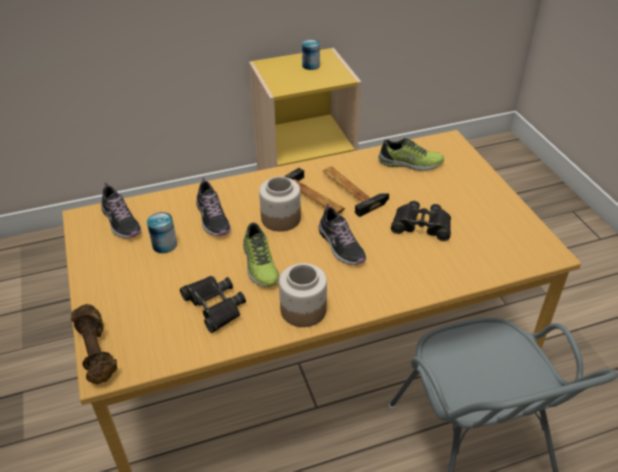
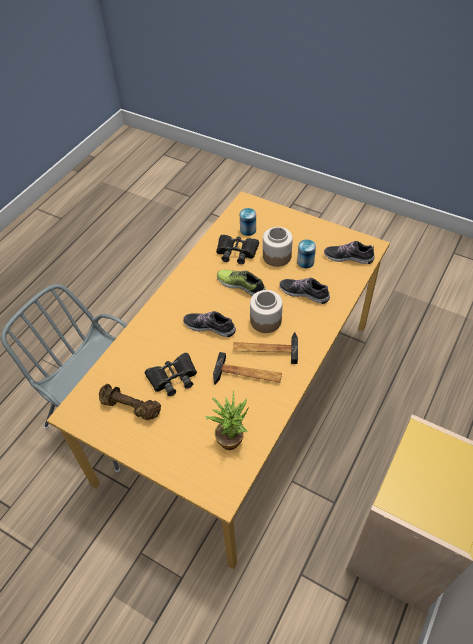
camera: 140 degrees right, 10 degrees up
brown dumbbell [71,304,117,384] -> brown dumbbell moved to [99,384,161,420]
jar [279,263,327,327] -> jar moved to [263,227,293,267]
can [302,39,320,70] -> can moved to [240,208,256,236]
shoe [378,138,444,171] -> potted plant [205,391,249,450]

